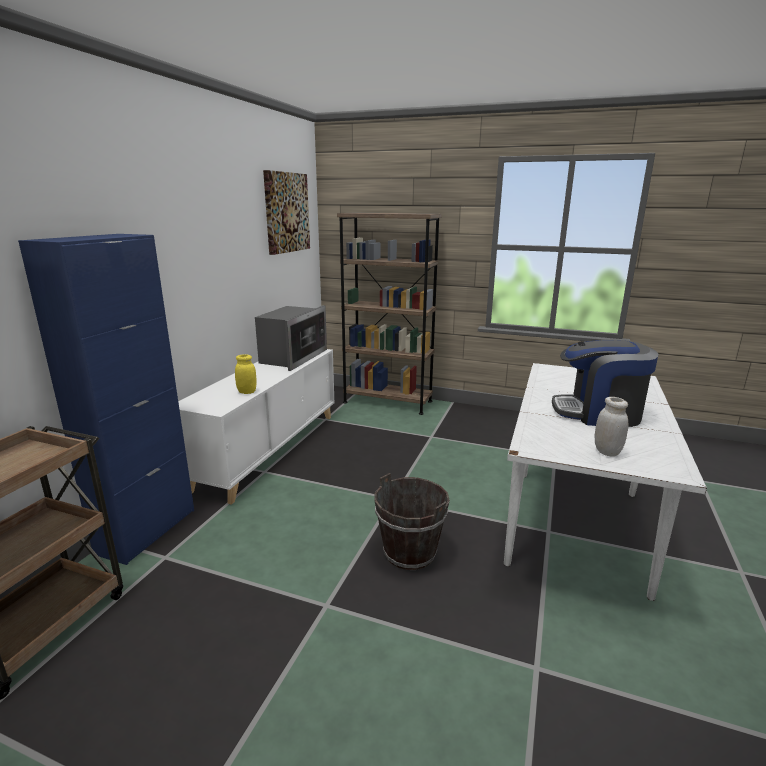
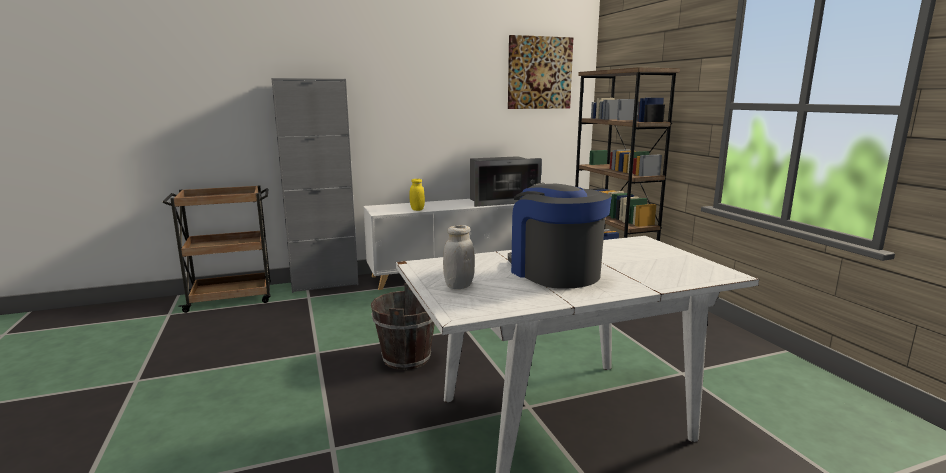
camera: 50 degrees right, 5 degrees down
blue cabinet [18,234,194,565] -> grey cabinet [271,78,358,293]

